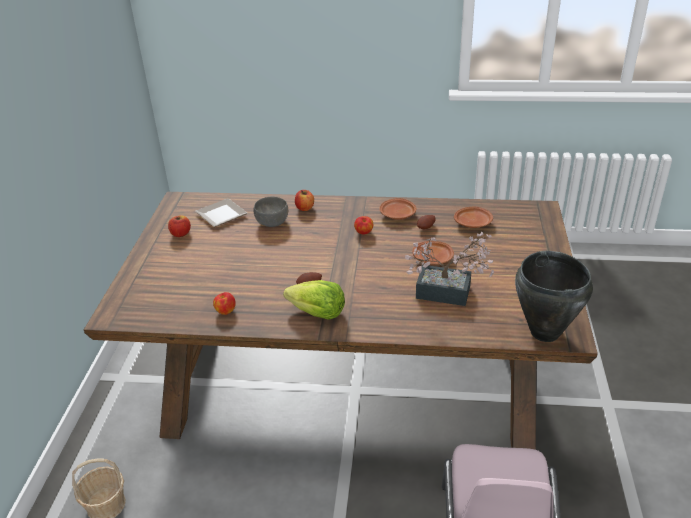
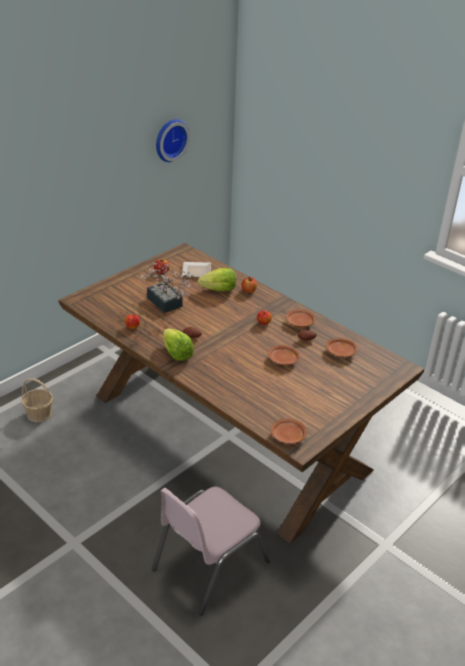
camera: 35 degrees right, 0 degrees up
grey bowl [254,197,288,227] -> lettuce [198,268,236,291]
potted plant [405,232,494,306] -> potted plant moved to [140,263,193,313]
black cooking pot [515,251,593,342] -> brown plate [271,419,306,444]
none -> wall clock [156,119,190,162]

